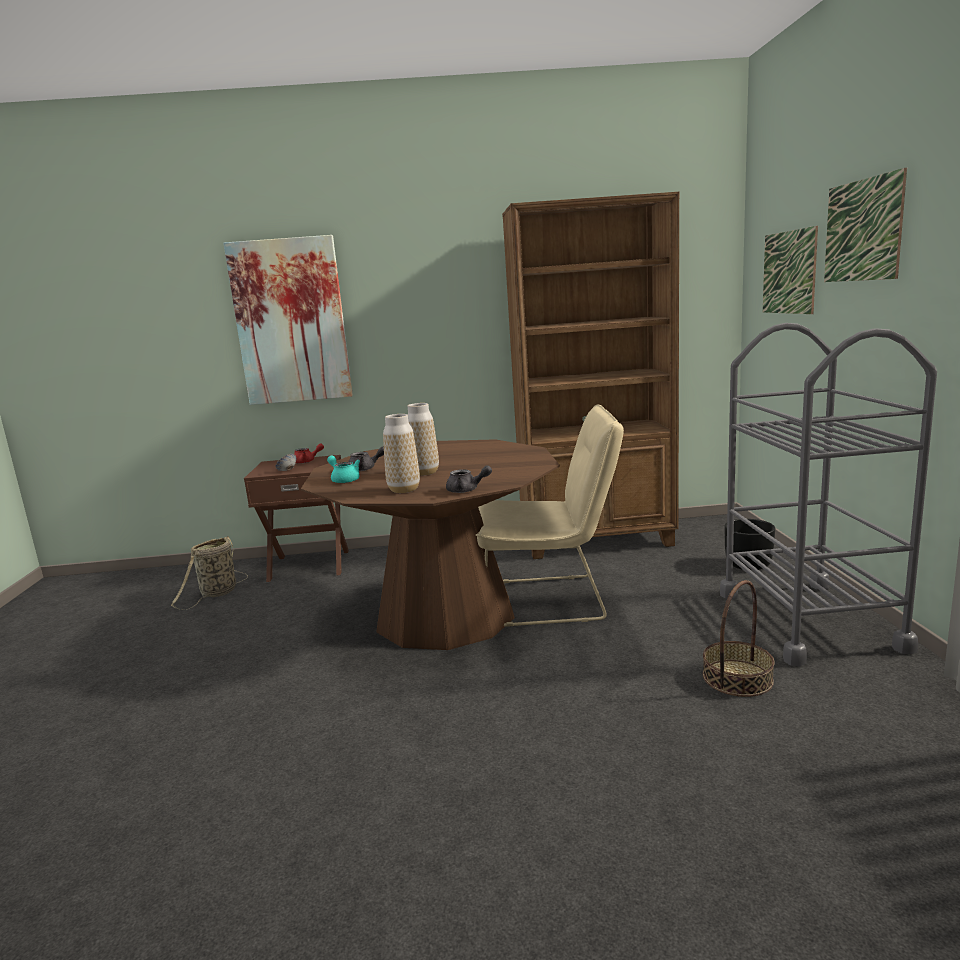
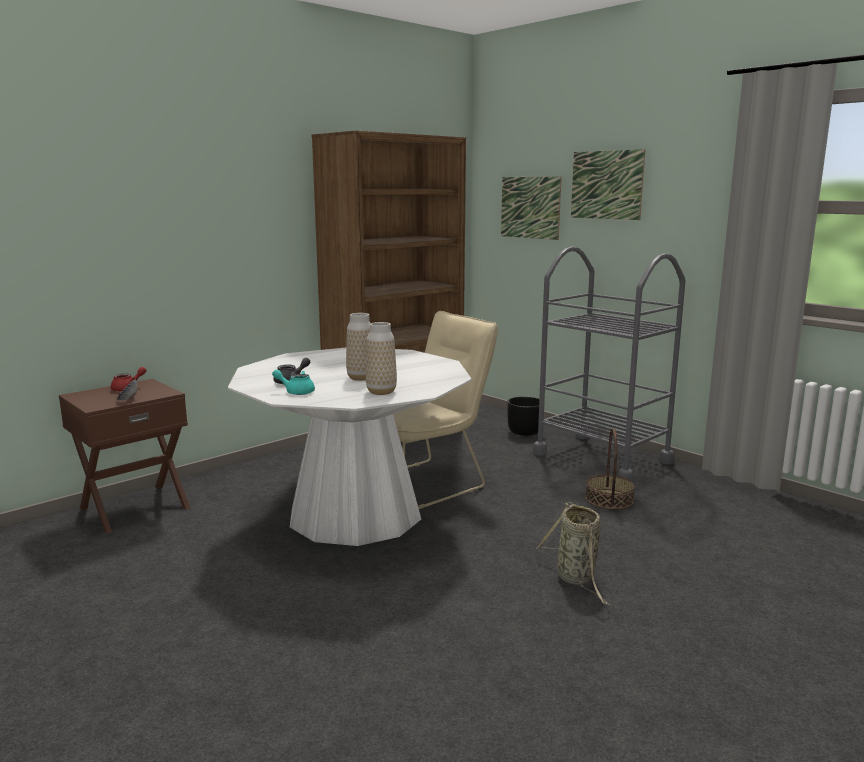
camera: 40 degrees left, 0 degrees up
basket [171,536,248,610] -> basket moved to [536,502,609,605]
picture [223,235,353,405] -> none
brown dining table [301,439,560,650] -> white dining table [228,348,472,546]
grey teapot [446,465,492,493] -> none

